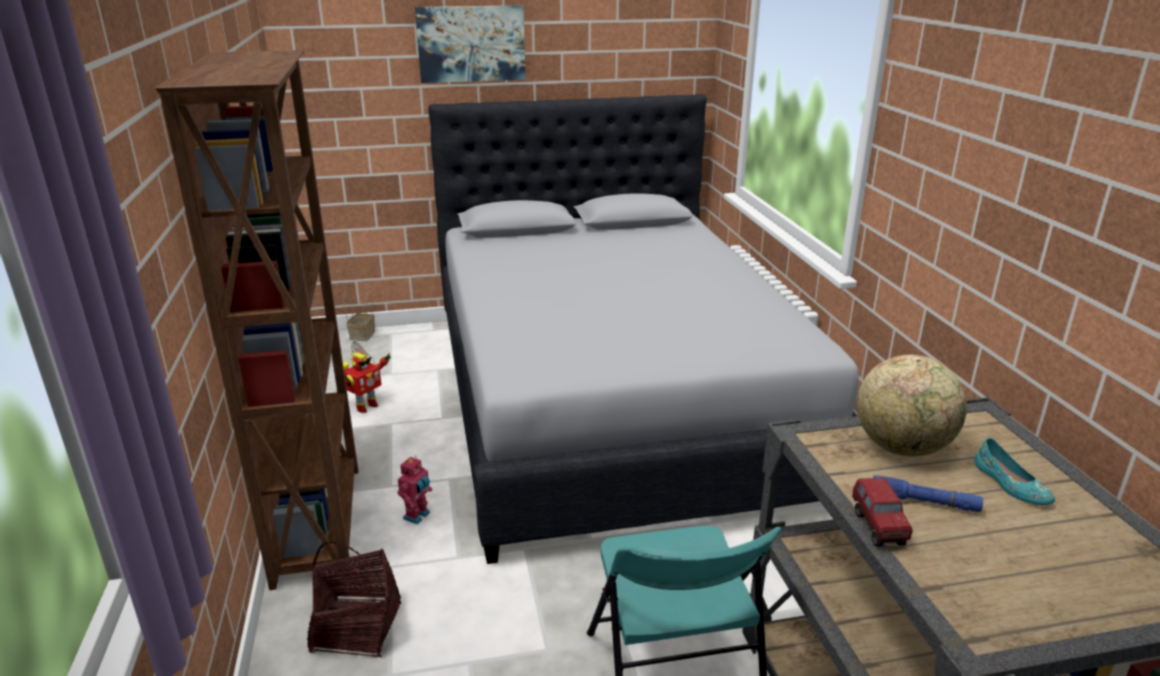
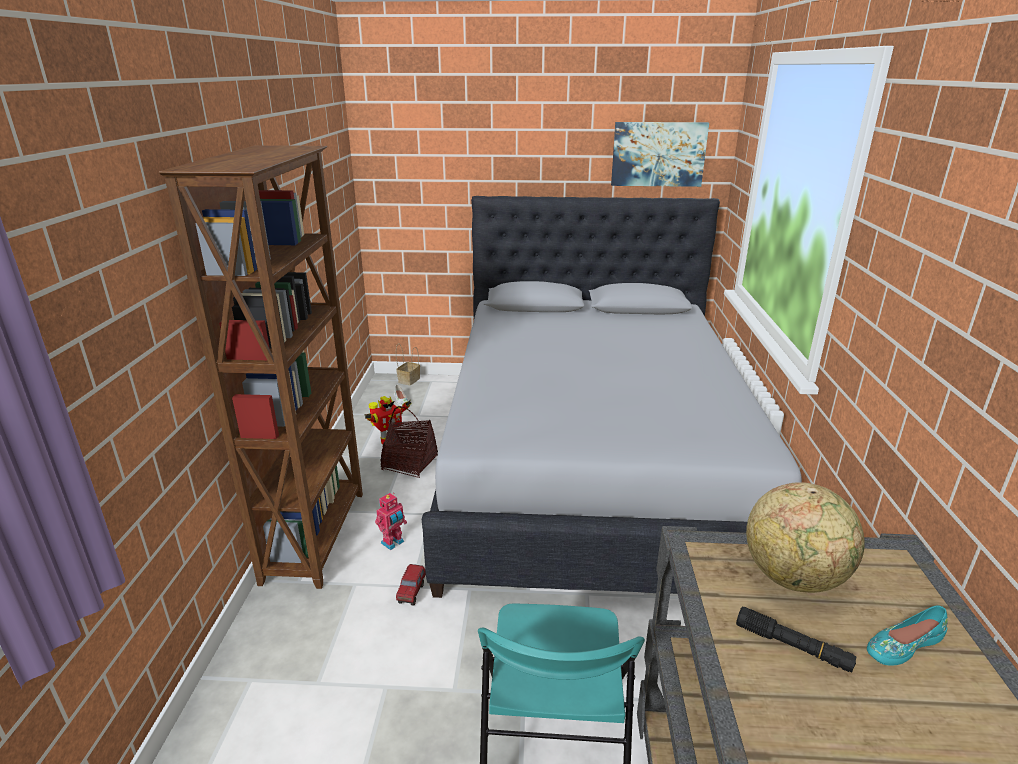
camera: 15 degrees right, 0 degrees up
basket [307,542,401,657] -> basket moved to [381,406,438,478]
picture [415,5,526,83] -> picture moved to [611,122,709,187]
toy truck [852,478,913,547] -> toy truck moved to [396,564,426,606]
blue flashlight [873,475,983,512] -> black flashlight [736,607,857,672]
turquoise shoe [974,438,1055,505] -> turquoise shoe turned 75 degrees clockwise [867,605,948,665]

